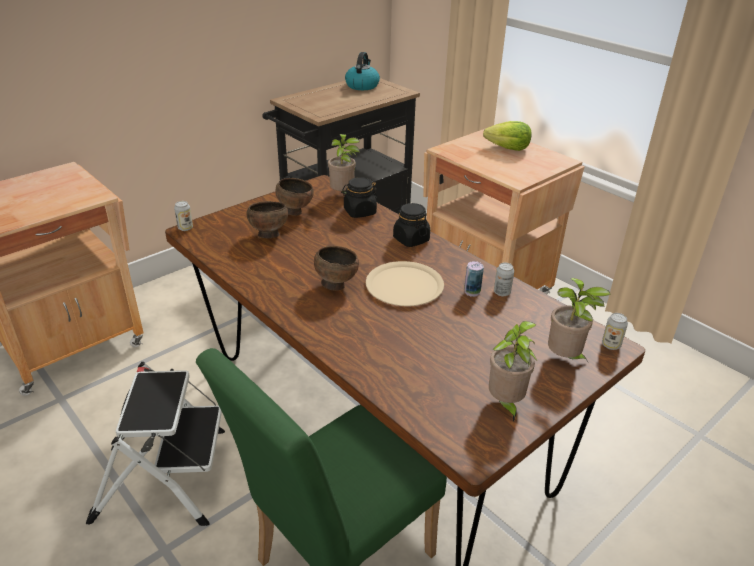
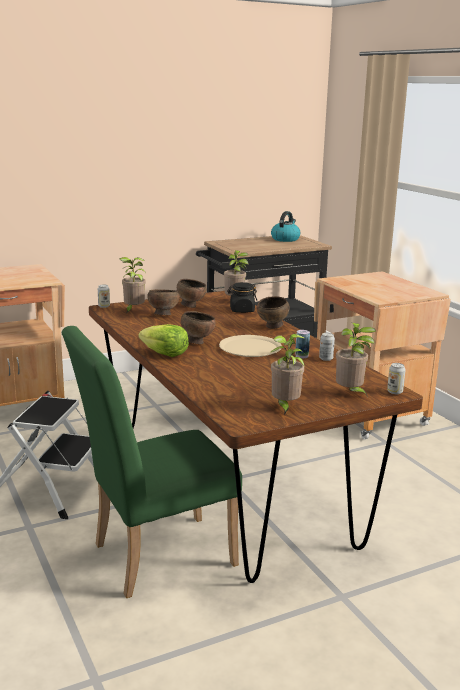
camera: 15 degrees right, 15 degrees down
black jar [393,203,430,247] -> brown bowl [257,296,290,329]
lettuce [483,121,532,151] -> lettuce moved to [138,324,189,357]
none -> potted plant [120,257,146,314]

